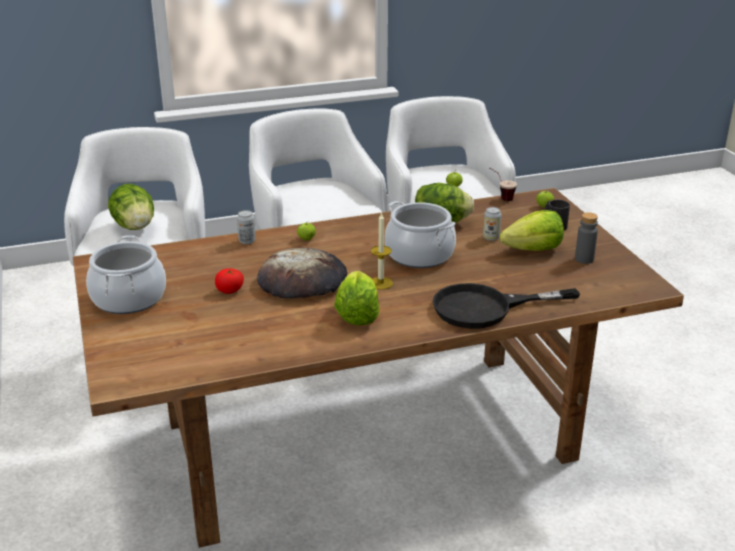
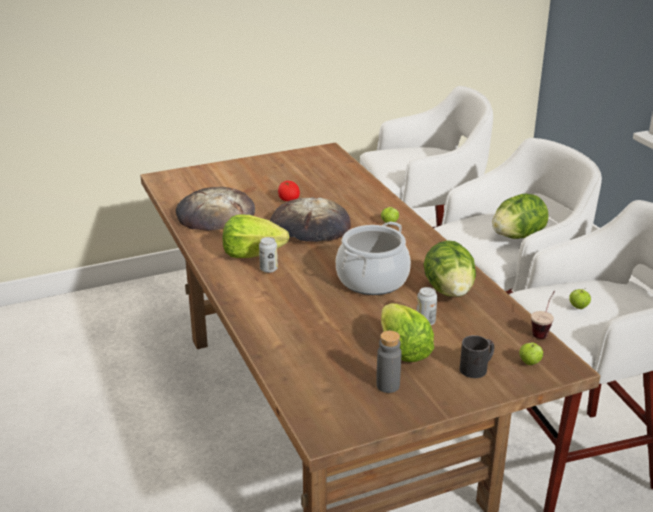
camera: 85 degrees right, 0 degrees up
cooking pot [86,235,166,314] -> none
lettuce [108,184,154,230] -> lettuce moved to [492,194,548,239]
can [237,210,256,244] -> can moved to [259,237,278,273]
candle [371,212,393,290] -> none
black frying pan [433,283,580,329] -> none
none -> bread [176,187,255,231]

